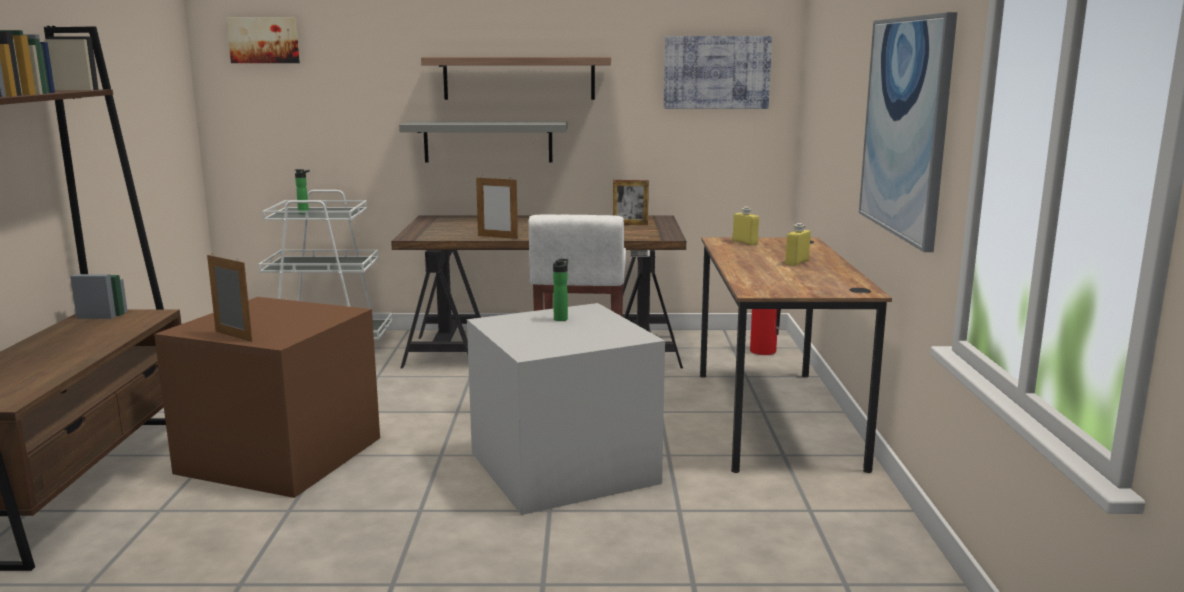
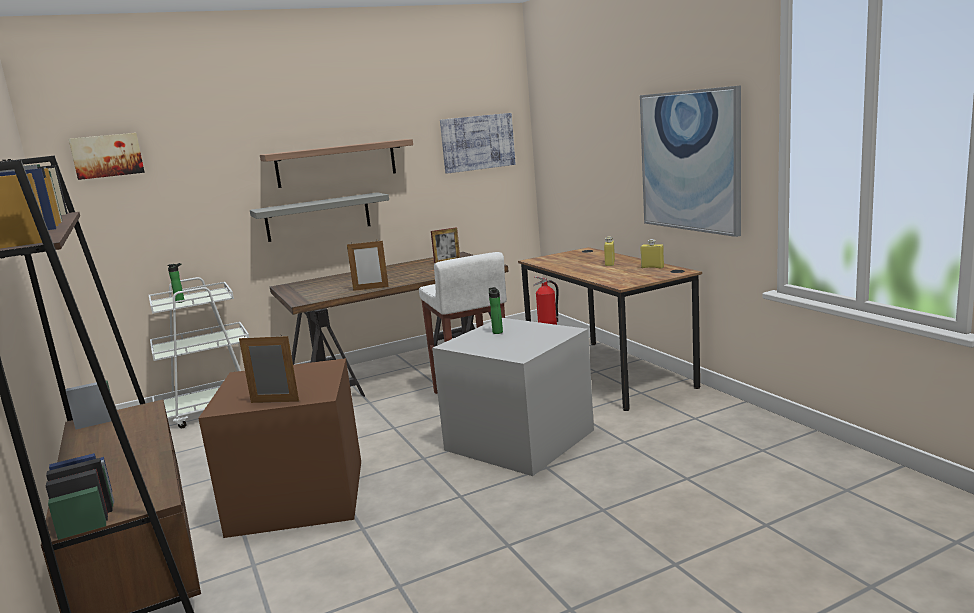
camera: 25 degrees left, 0 degrees up
yellow bottle [732,207,759,245] -> yellow bottle moved to [640,239,664,269]

